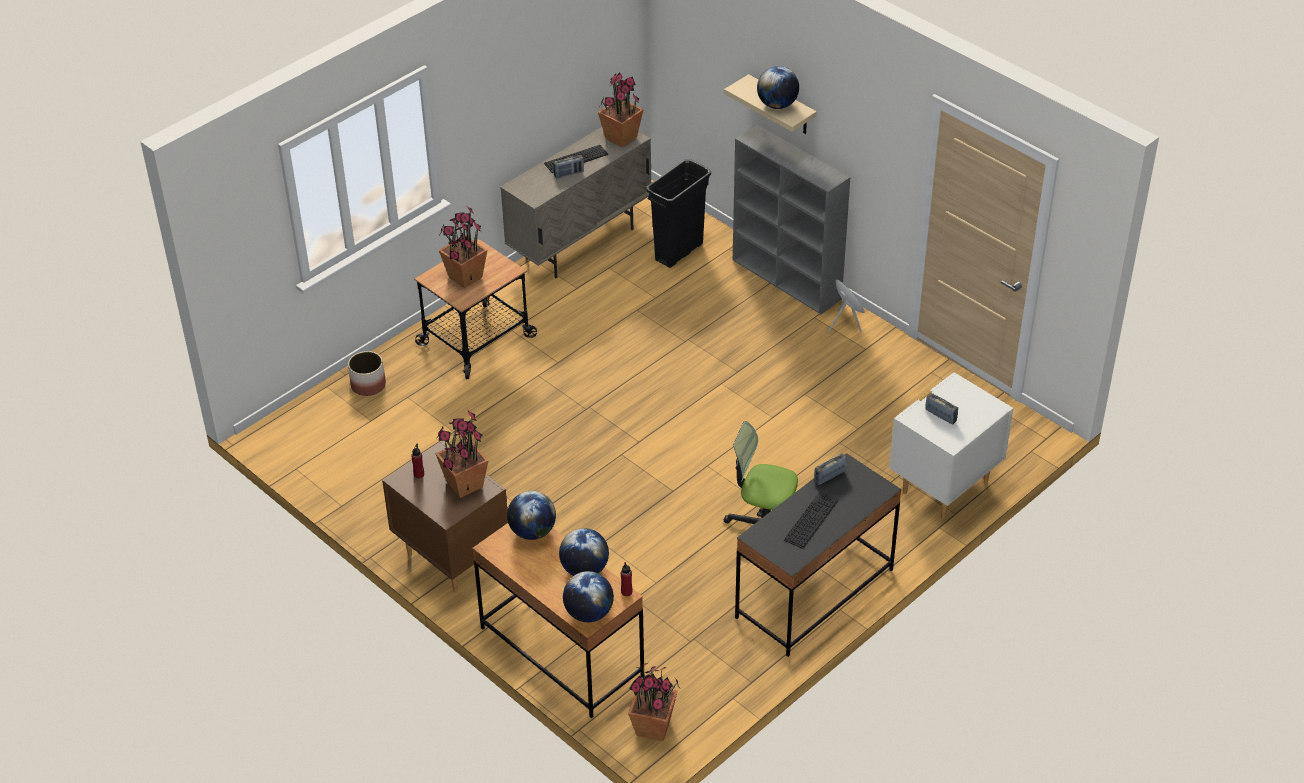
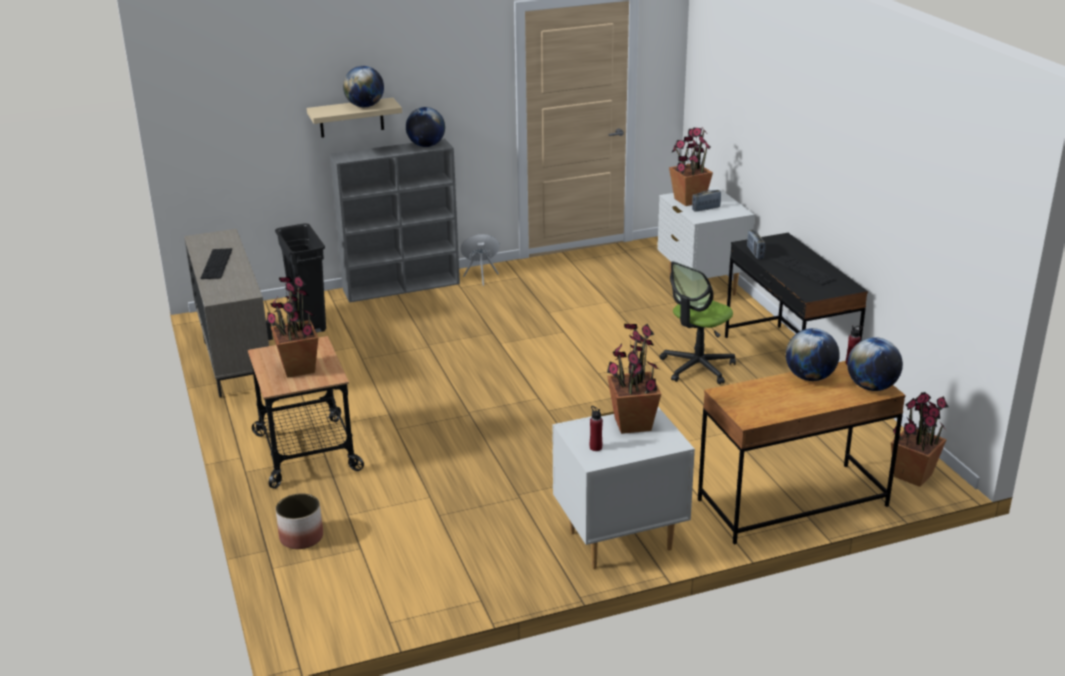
camera: 65 degrees left, 15 degrees down
brown nightstand [382,441,508,593] -> white nightstand [552,407,695,569]
globe [507,491,556,540] -> globe moved to [406,107,445,147]
radio [553,155,584,178] -> none
potted plant [598,72,644,148] -> potted plant moved to [669,128,713,206]

